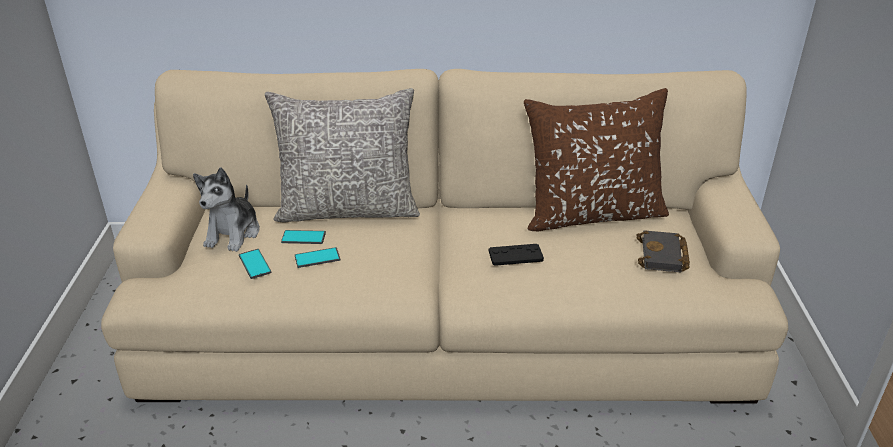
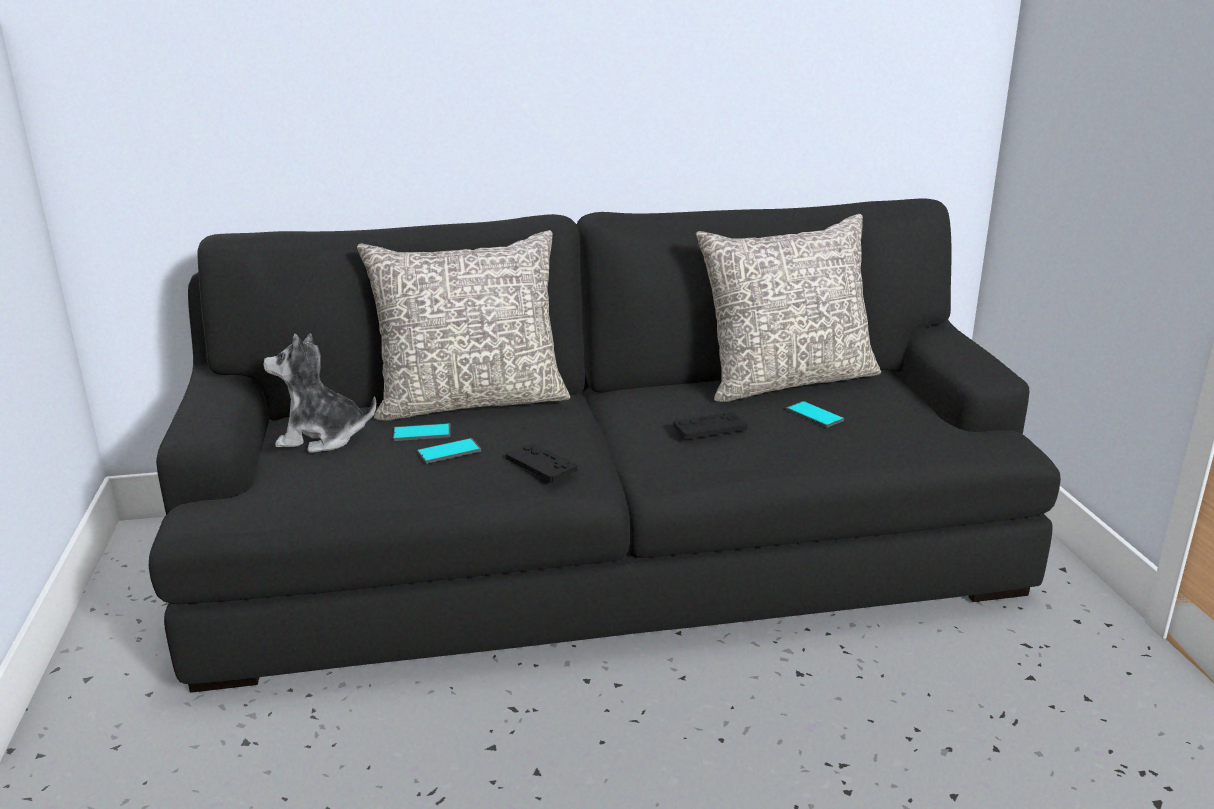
camera: 10 degrees left, 10 degrees down
beige sofa [101,69,788,404] -> black sofa [149,198,1061,693]
plush toy [193,167,260,252] -> plush toy turned 90 degrees clockwise [263,334,376,453]
phone [239,249,271,279] -> phone moved to [786,401,844,428]
brown pillow [524,88,669,231] -> grey pillow [696,214,881,402]
black book [636,230,690,273] -> none
none -> black game controller [506,443,578,482]

